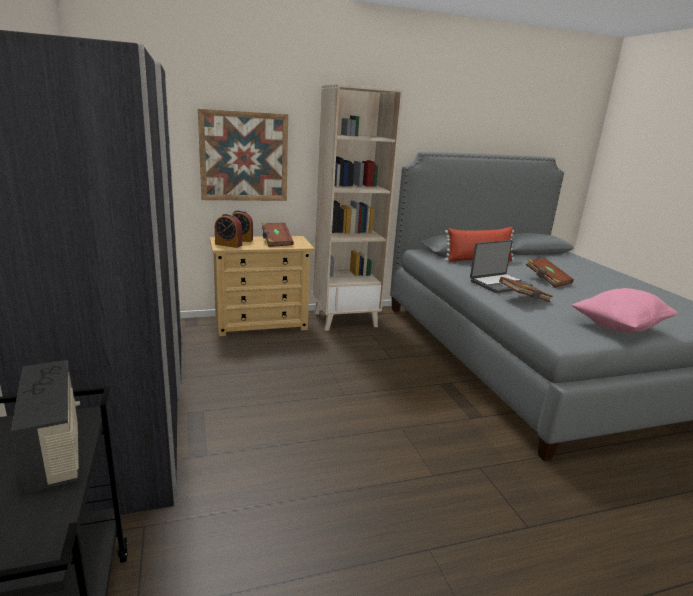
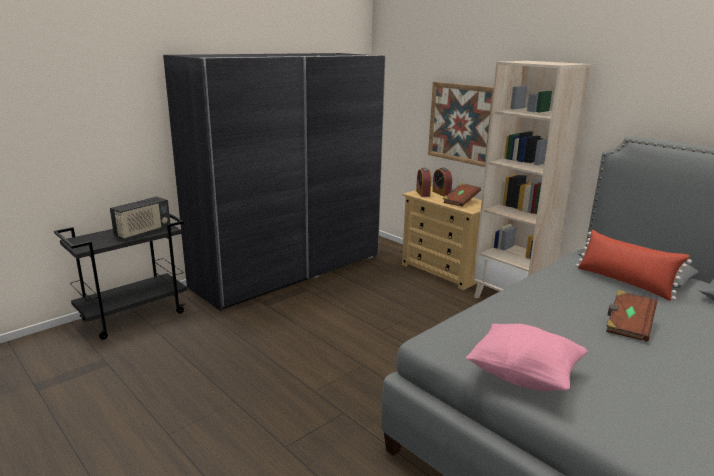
camera: 65 degrees right, 0 degrees up
laptop [470,240,533,293] -> none
brown book [499,277,553,302] -> none

